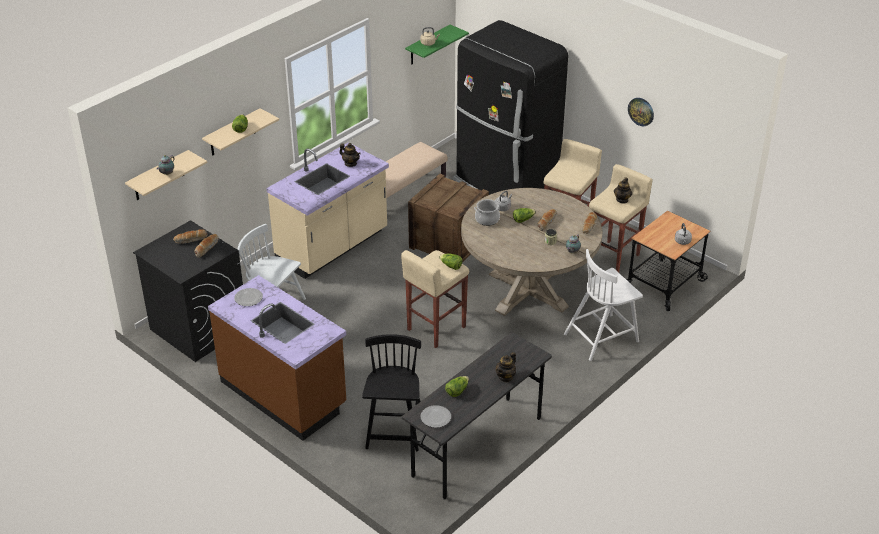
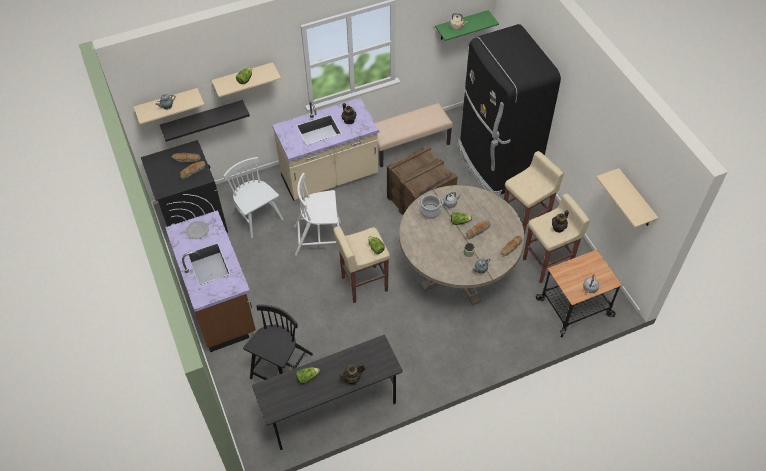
camera: 25 degrees right, 15 degrees up
plate [421,405,451,428] -> none
white chair [564,249,643,361] -> white chair moved to [294,173,341,256]
wall clock [628,98,654,126] -> none
none -> black shelf [160,100,250,142]
none -> beige shelf [596,168,659,228]

